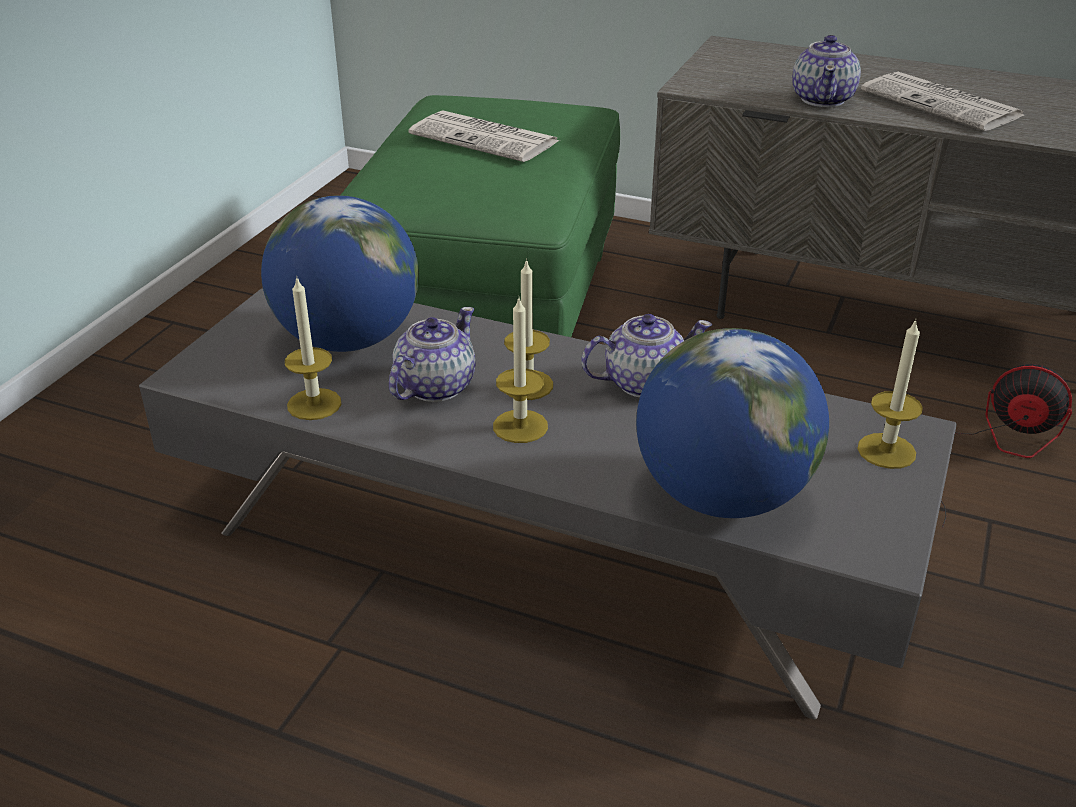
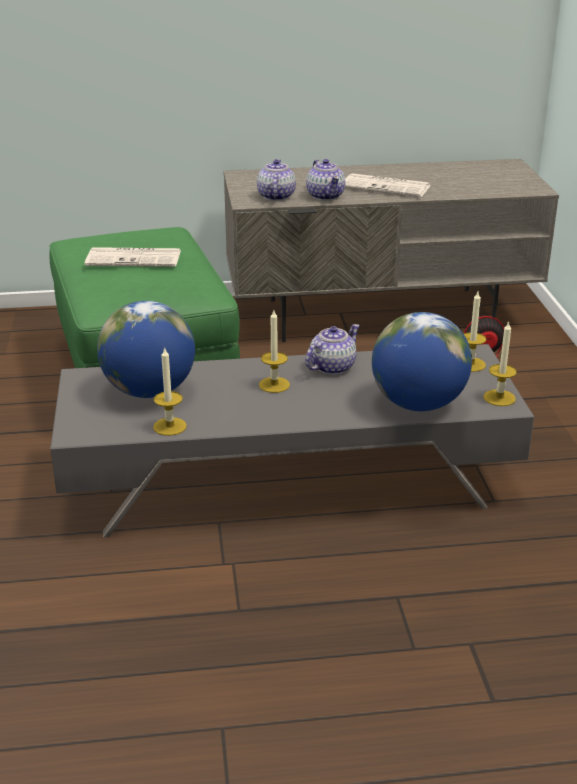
camera: 30 degrees left, 5 degrees down
teapot [389,307,475,402] -> teapot moved to [257,159,296,201]
candle [493,298,548,443] -> candle moved to [484,320,517,406]

